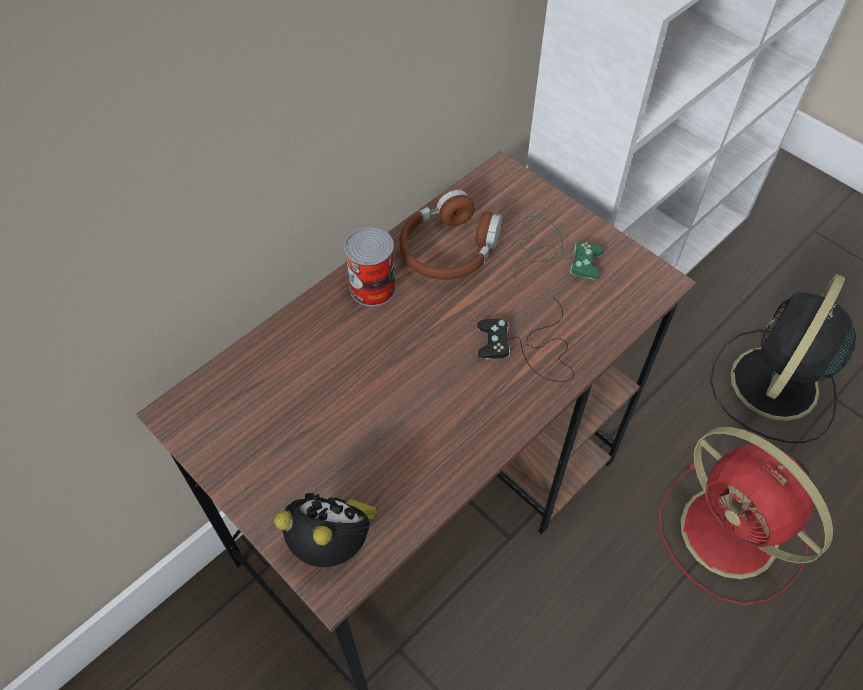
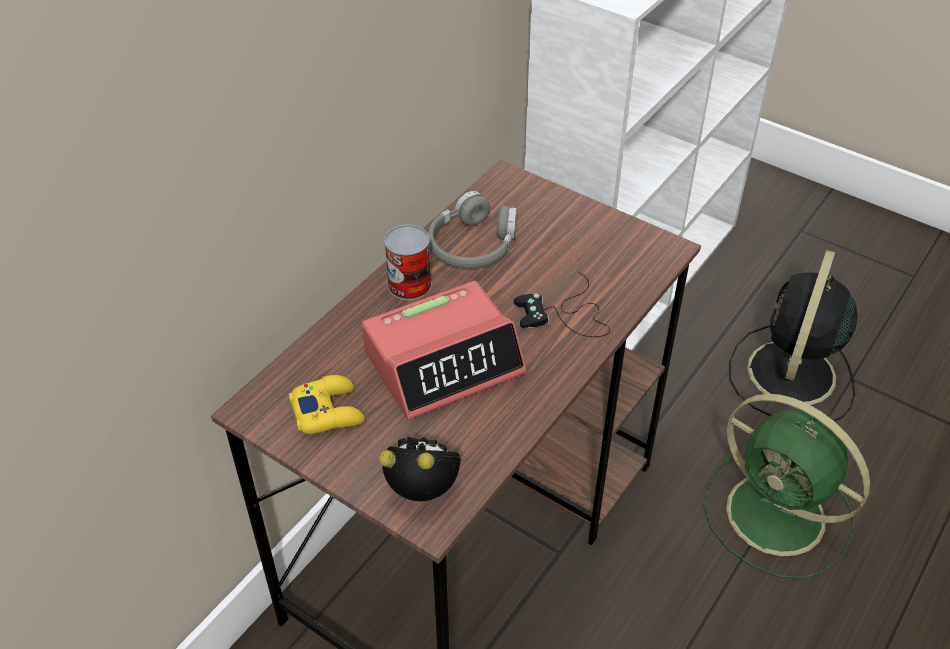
camera: 10 degrees left, 10 degrees down
brown headphones [400,190,502,280] -> grey headphones [427,191,518,269]
green game controller [515,216,604,287] -> none
red fan [659,427,833,605] -> green fan [704,394,870,579]
none -> yellow game controller [289,375,365,434]
none -> alarm clock [362,281,526,420]

